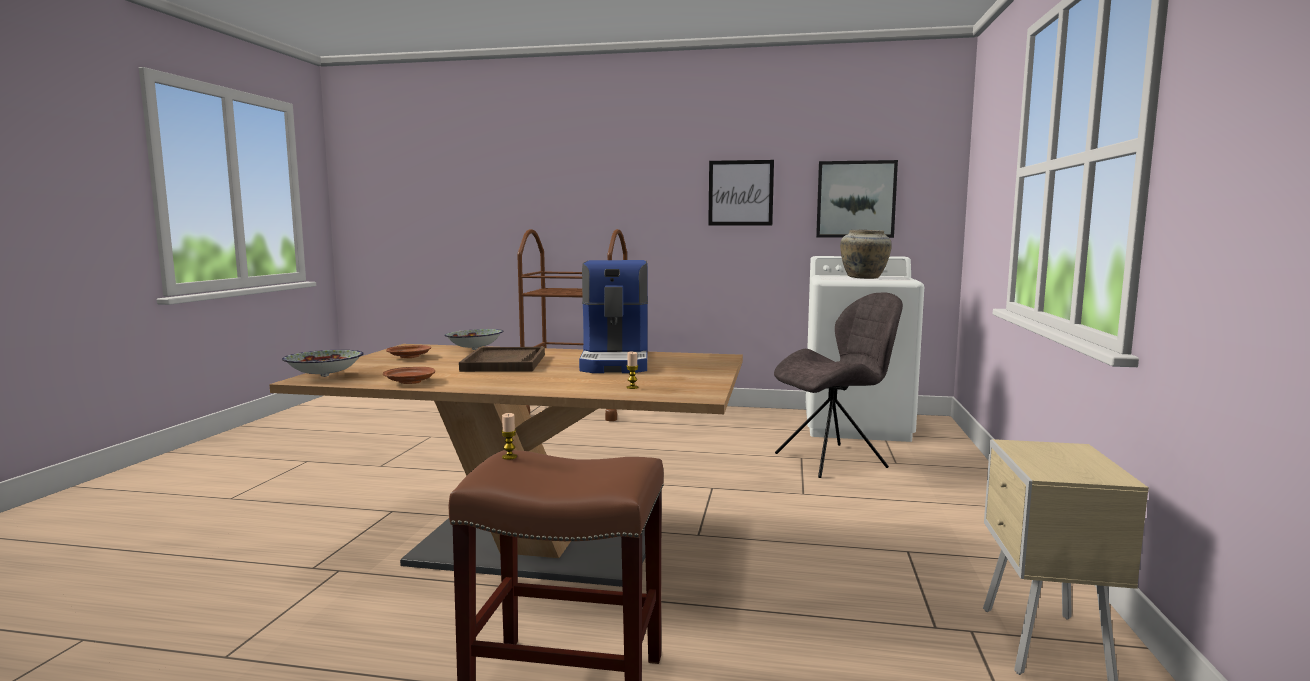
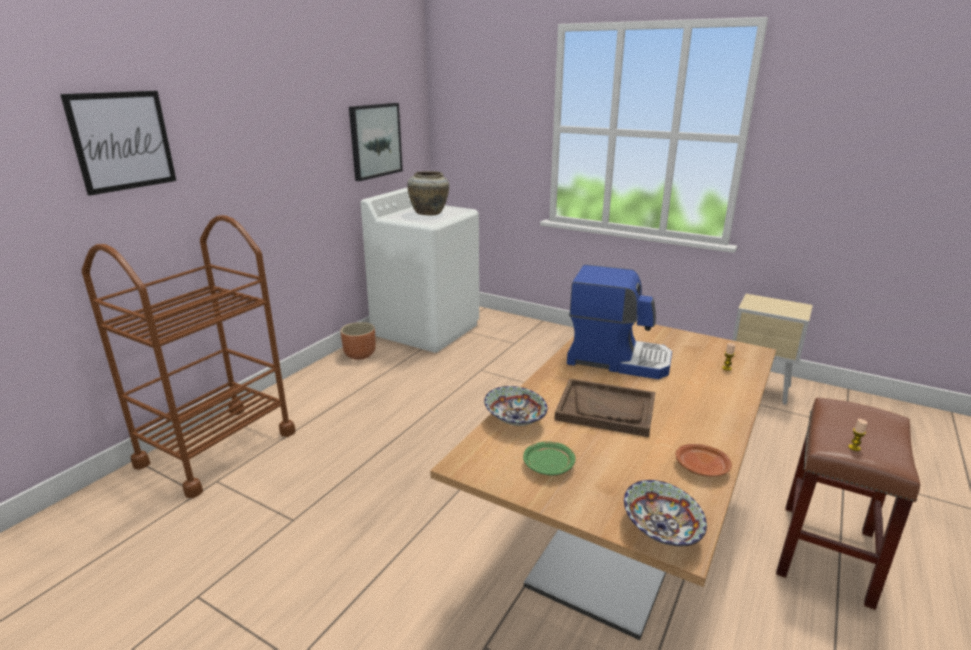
camera: 70 degrees left, 15 degrees up
brown plate [386,345,431,358] -> green plate [523,441,575,476]
picture [708,160,774,226] -> picture moved to [60,91,176,196]
grey chair [774,293,903,478] -> none
none -> brown planter [340,322,376,360]

